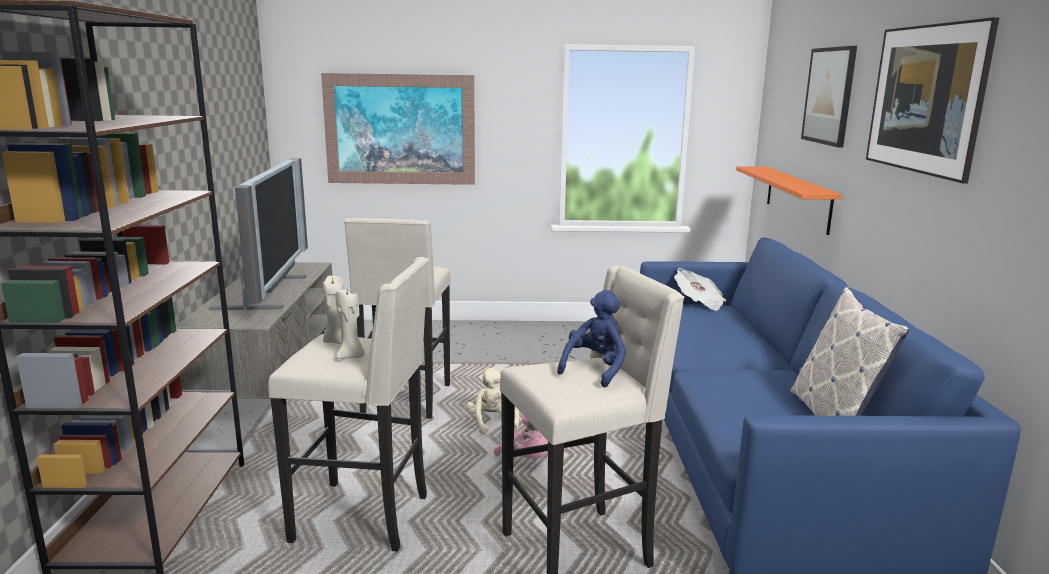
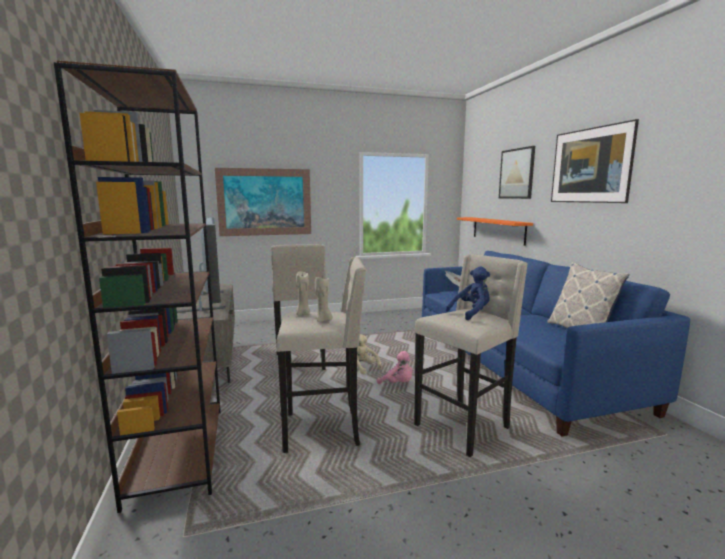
camera: 15 degrees left, 5 degrees down
blue plush toy [557,290,626,388] -> blue plush toy turned 45 degrees clockwise [446,267,490,320]

